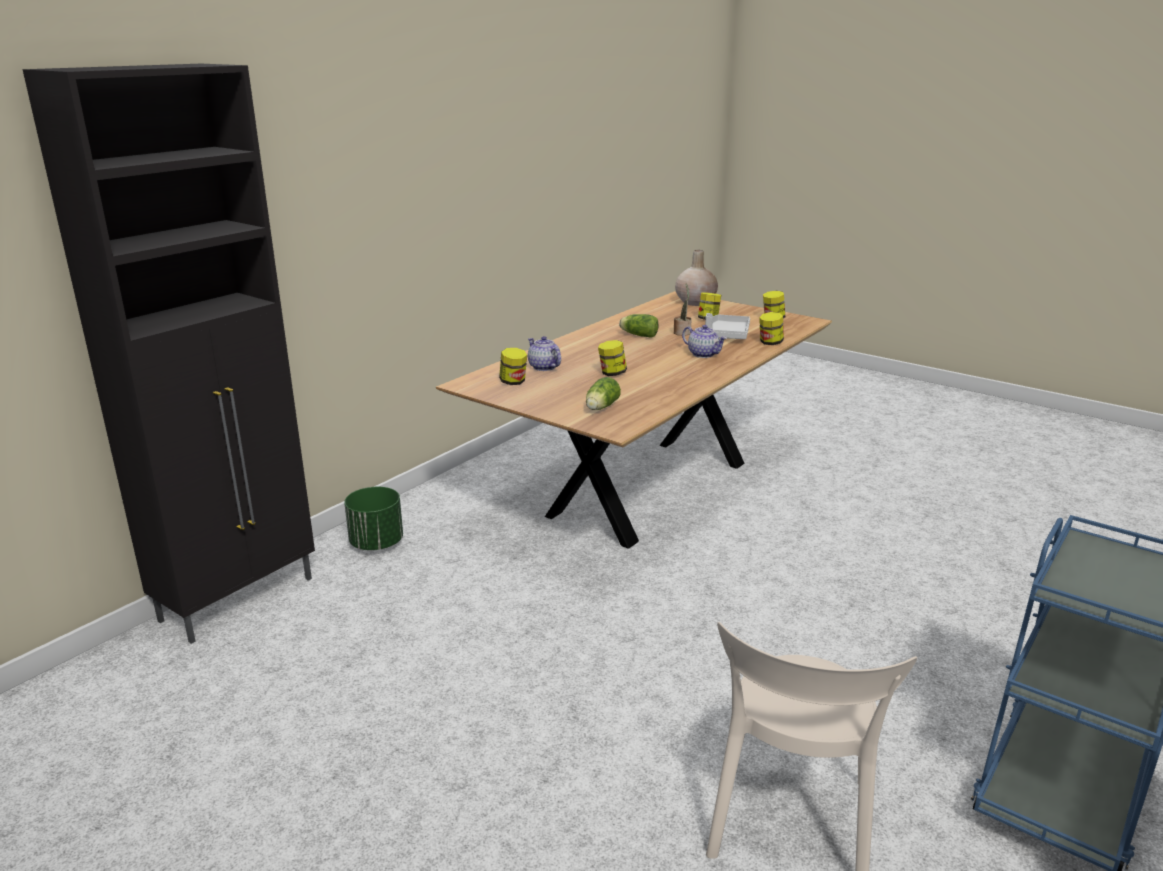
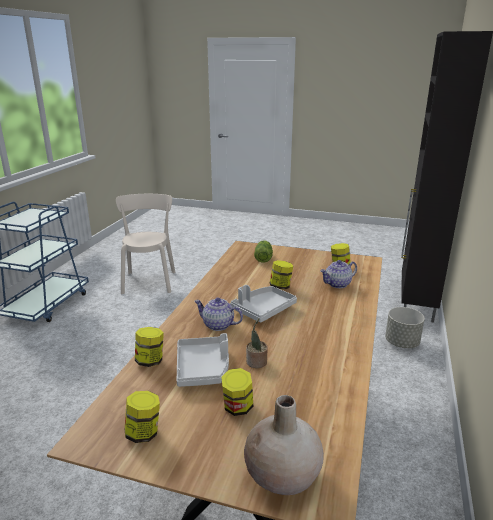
camera: 160 degrees right, 0 degrees up
green planter [344,487,403,550] -> grey planter [385,307,425,348]
teapot [528,336,561,371] -> teapot turned 120 degrees clockwise [320,260,357,288]
lettuce [619,314,659,338] -> none
none -> grey tray [230,285,297,323]

